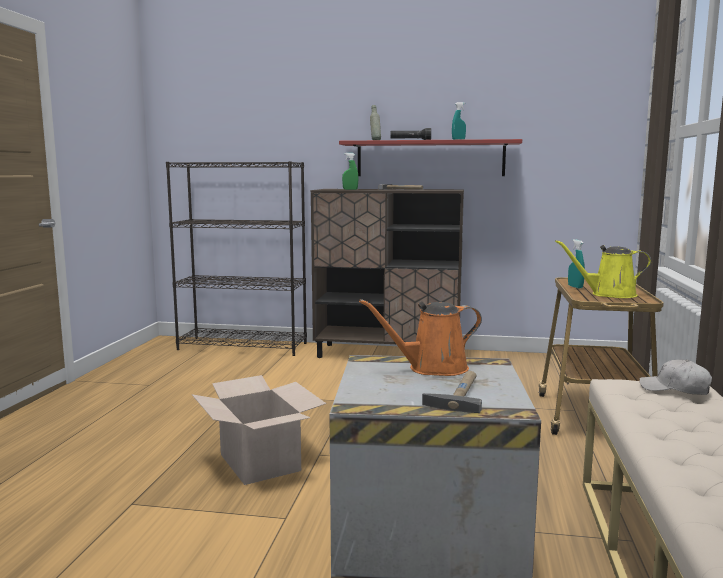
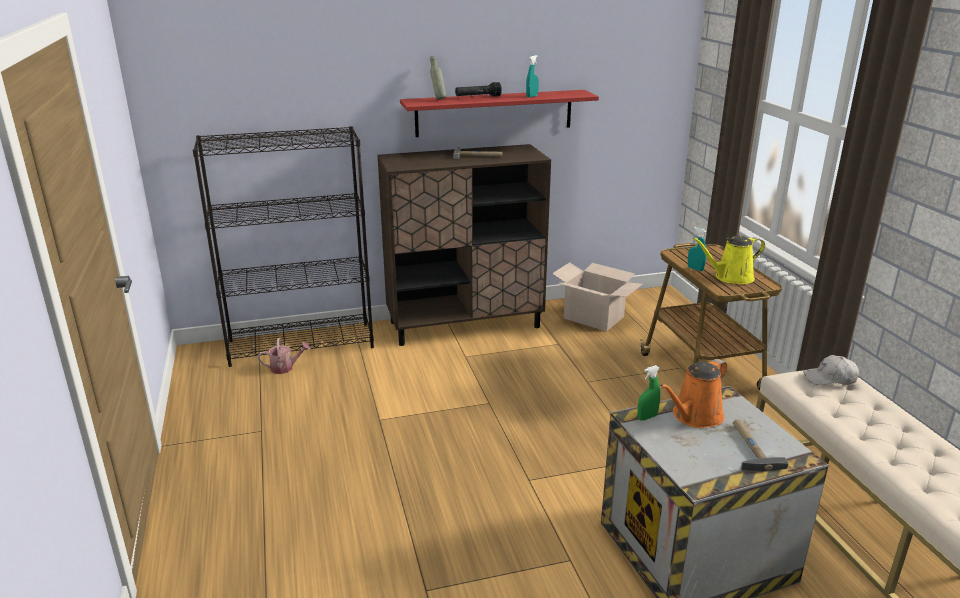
camera: 25 degrees left, 15 degrees up
cardboard box [192,375,326,485] -> cardboard box moved to [552,262,642,331]
green spray bottle [342,153,358,190] -> green spray bottle moved to [637,365,660,421]
none -> watering can [257,338,311,374]

